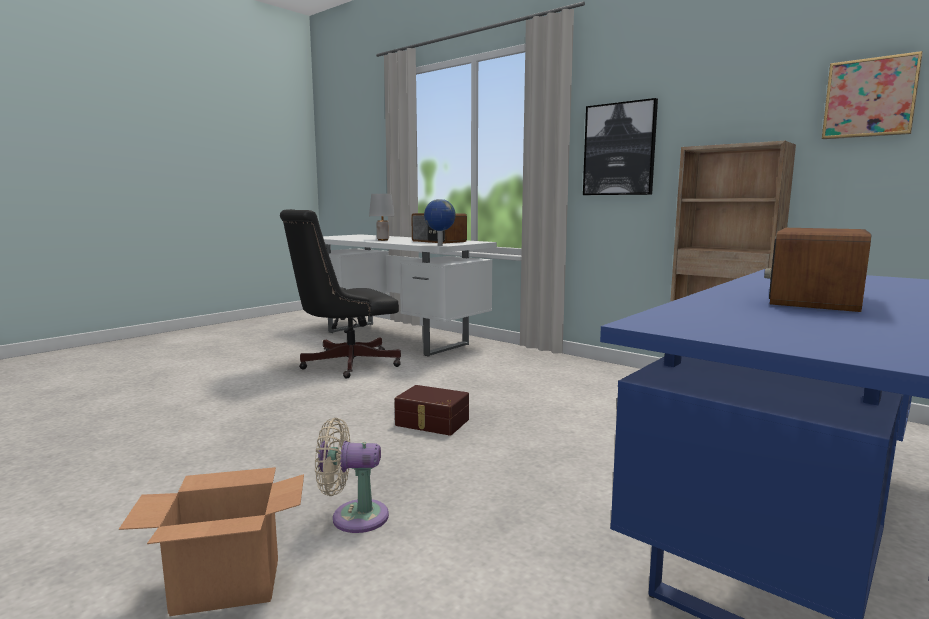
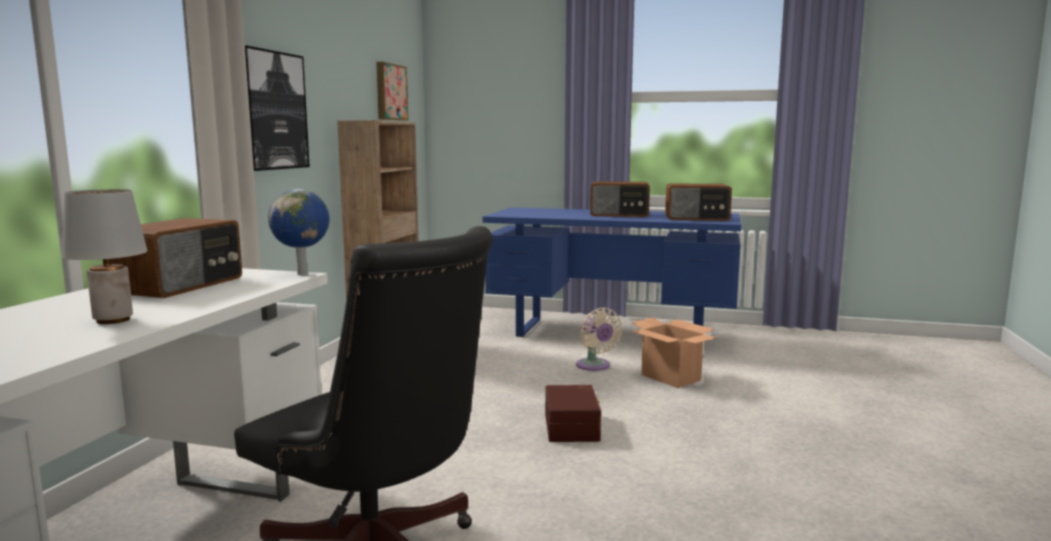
camera: 115 degrees left, 0 degrees up
cardboard box [119,467,304,616] -> cardboard box moved to [631,318,718,388]
beige fan [315,418,389,533] -> beige fan moved to [576,307,622,371]
none -> radio [665,183,732,221]

